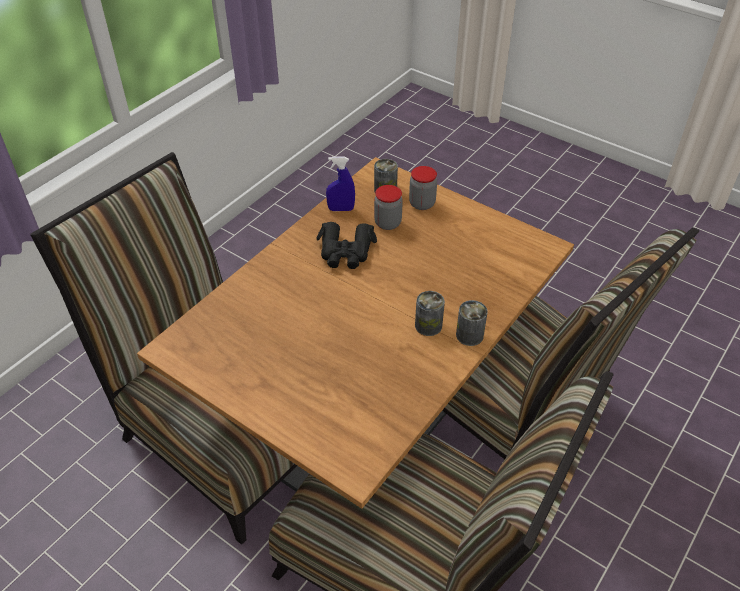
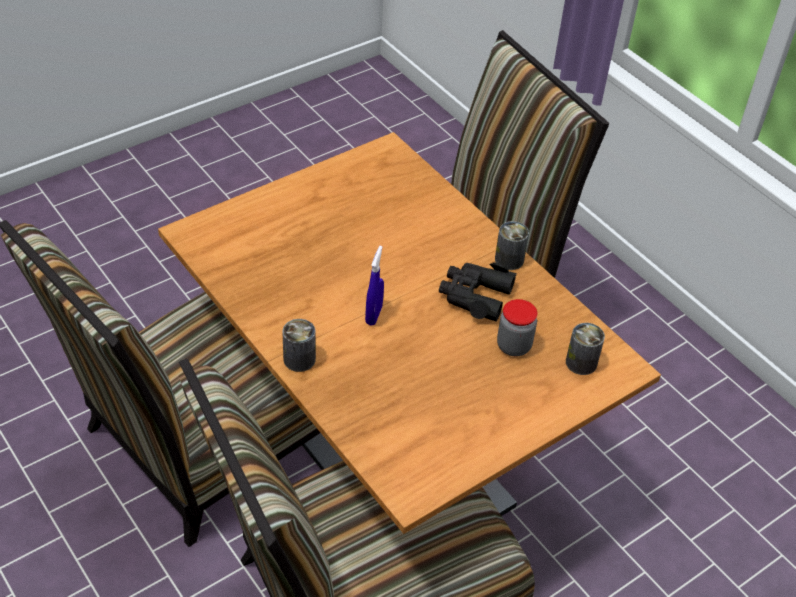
camera: 105 degrees right, 0 degrees up
blue spray bottle [326,157,355,211] -> blue spray bottle moved to [365,246,384,325]
jar [409,166,437,210] -> none
can [415,291,445,336] -> can moved to [495,221,529,270]

